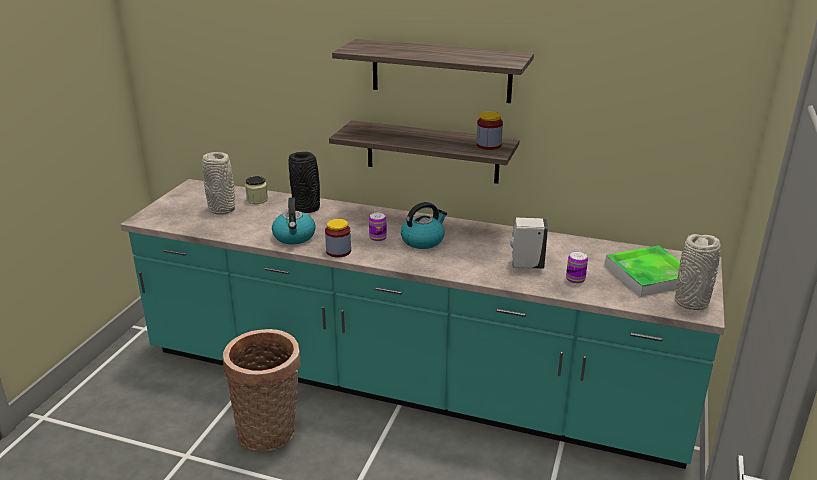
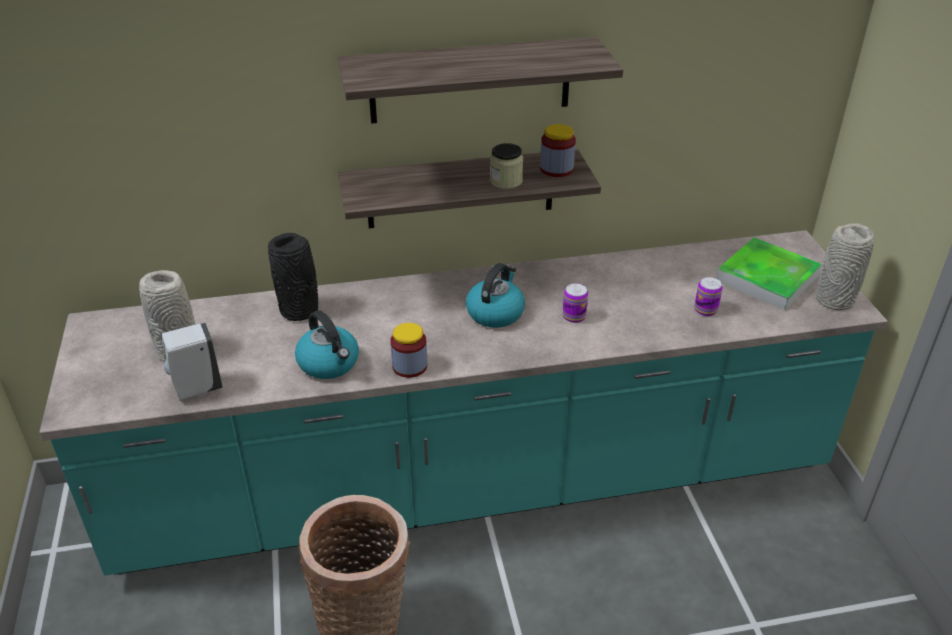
camera: 30 degrees left, 10 degrees up
jar [245,176,268,204] -> jar moved to [490,143,523,189]
can [369,213,387,242] -> can moved to [563,283,588,323]
white soap dispenser [510,218,548,269] -> white soap dispenser moved to [162,323,223,400]

